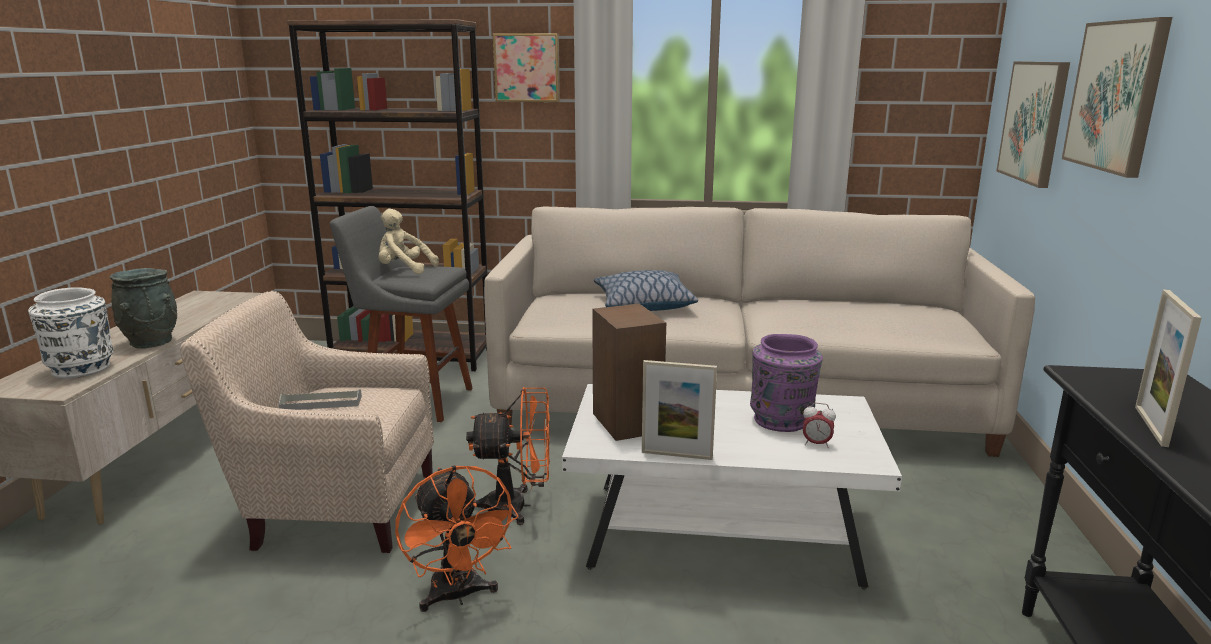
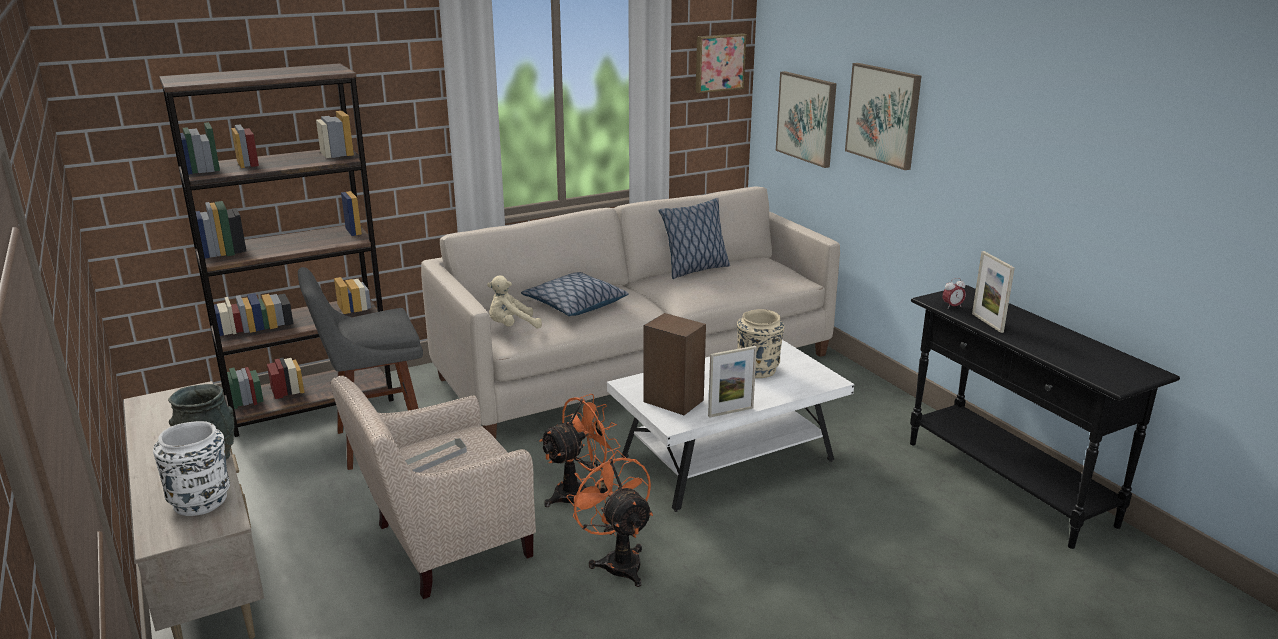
camera: 35 degrees left, 5 degrees up
beige plush toy [378,209,439,274] -> beige plush toy moved to [487,275,542,329]
orange fan [395,465,519,612] -> orange fan turned 150 degrees counterclockwise [566,450,653,587]
picture [493,33,560,102] -> picture moved to [696,33,746,93]
purple vase [750,334,823,432] -> beige vase [737,309,784,378]
alarm clock [803,403,836,448] -> alarm clock moved to [942,278,966,308]
none -> pillow [658,198,730,279]

